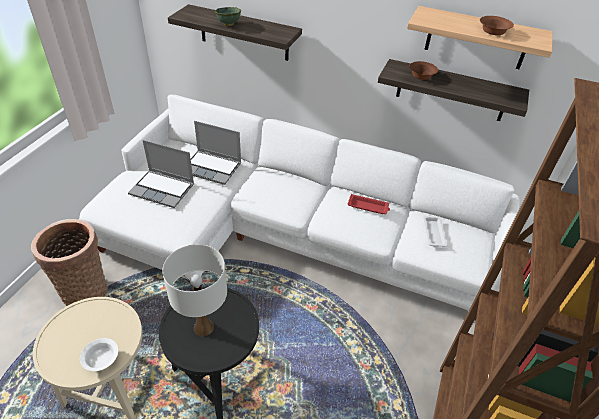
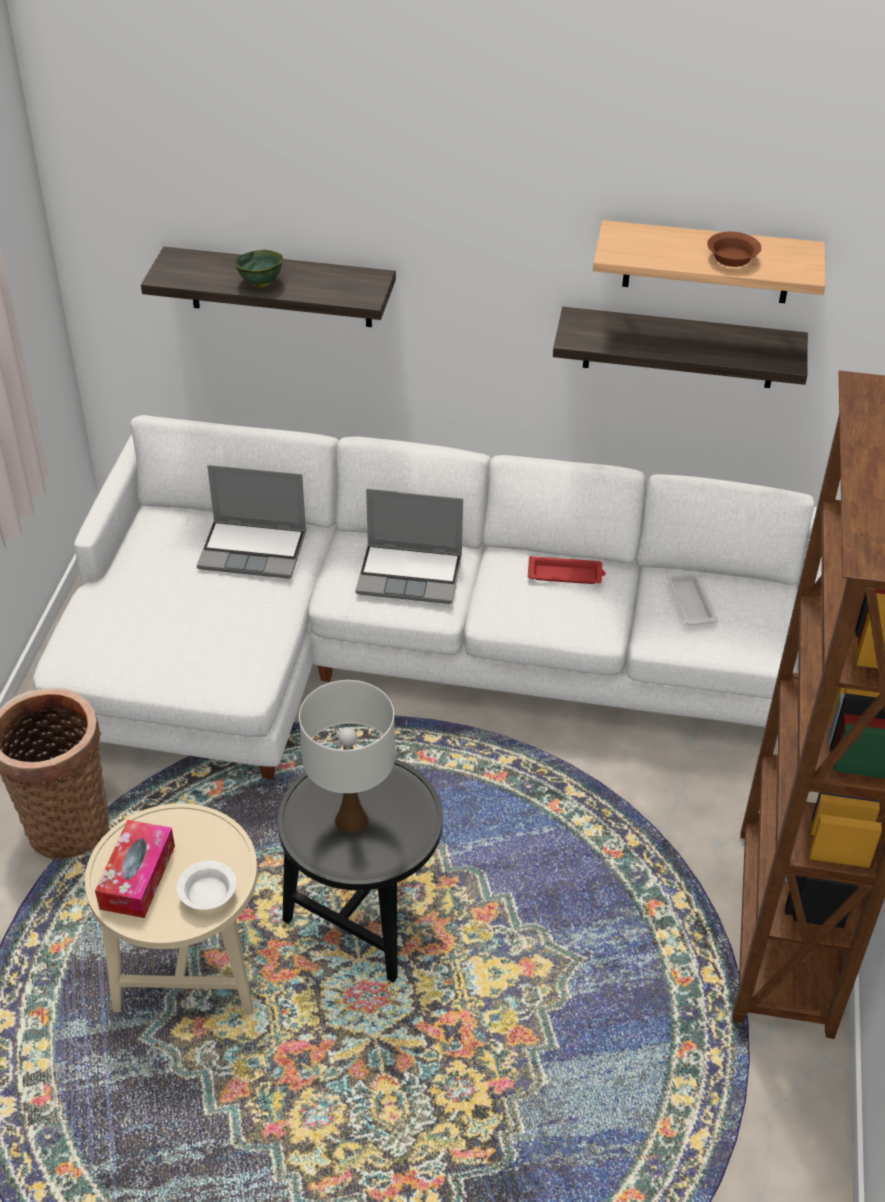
camera: 10 degrees left, 0 degrees up
laptop [128,140,194,208] -> laptop moved to [355,489,463,604]
brown bowl [409,61,438,80] -> none
none -> tissue box [95,820,175,918]

